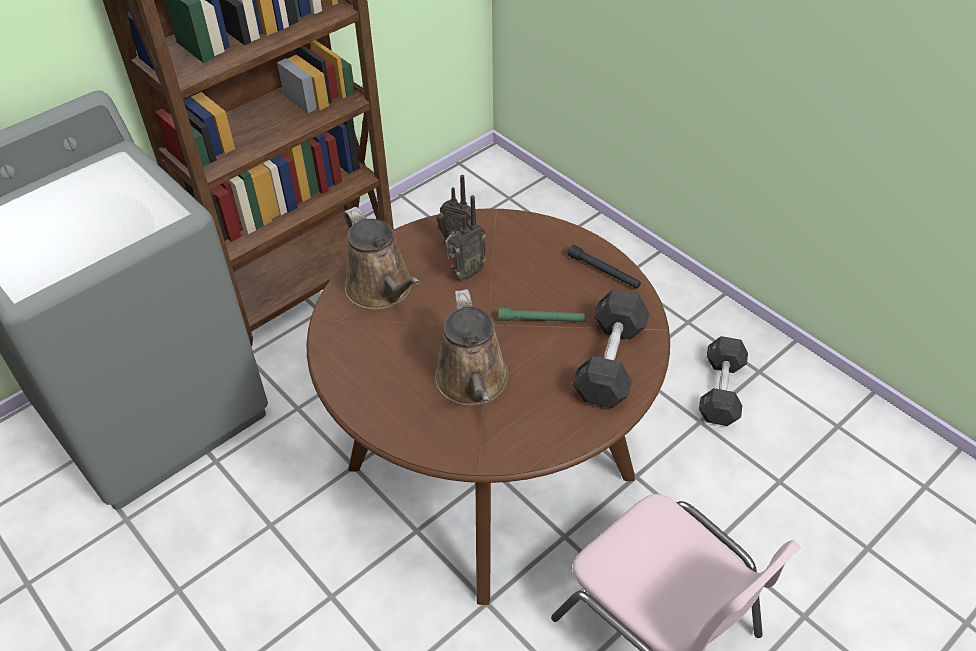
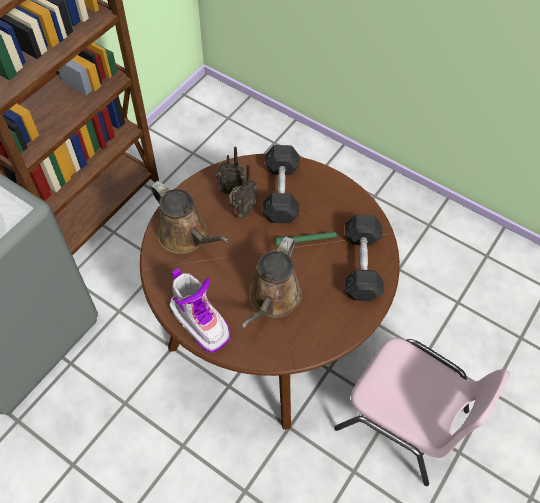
camera: 15 degrees left, 10 degrees up
brown watering can [435,289,509,406] -> brown watering can turned 45 degrees clockwise [241,236,302,328]
black flashlight [567,245,641,289] -> none
grey dumbbell [699,336,748,426] -> grey dumbbell moved to [263,145,300,223]
none -> boot [170,268,230,353]

